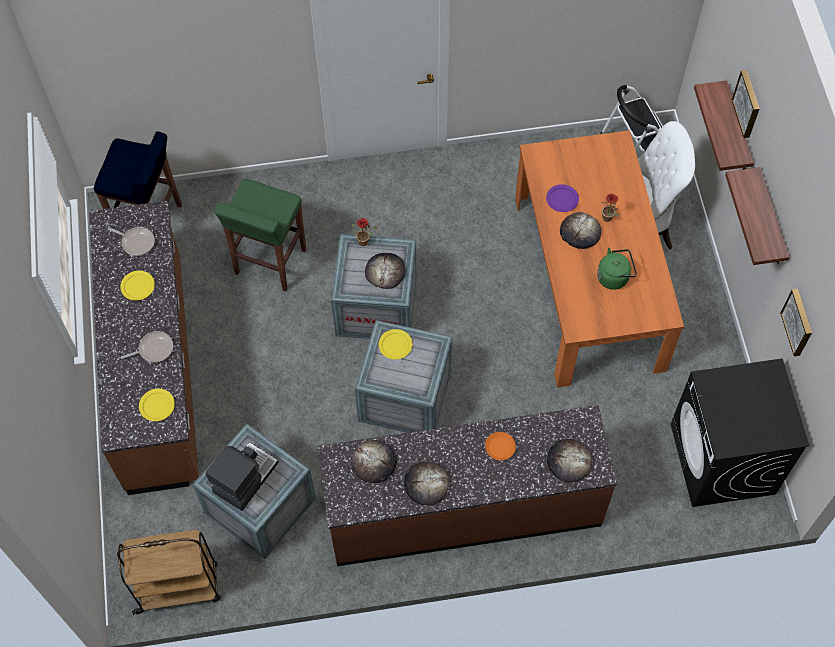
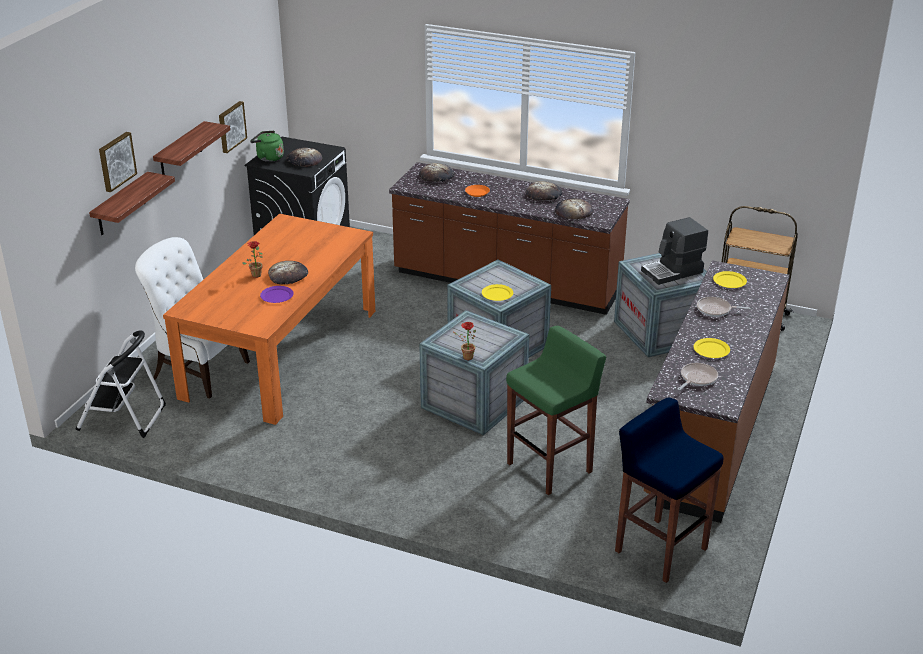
camera: 150 degrees left, 30 degrees down
frying pan [108,227,155,256] -> frying pan turned 75 degrees clockwise [678,363,718,390]
bread [365,253,406,289] -> bread moved to [287,148,322,167]
green kettle [597,248,637,290] -> green kettle moved to [250,131,284,162]

